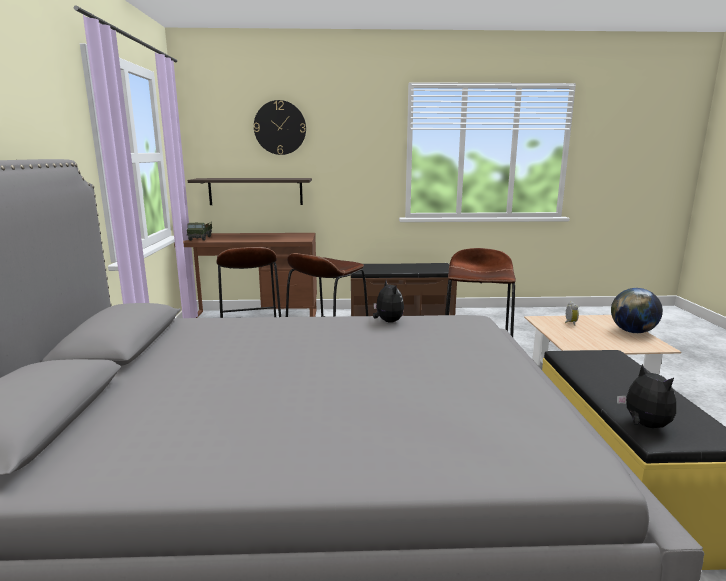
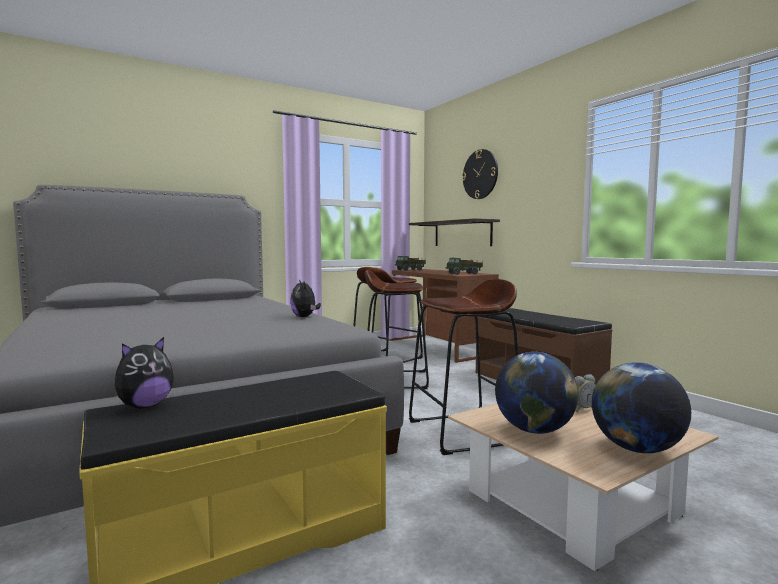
camera: 60 degrees right, 10 degrees down
plush toy [373,281,404,323] -> plush toy turned 120 degrees clockwise [290,279,321,317]
none -> toy truck [446,258,483,275]
none -> globe [495,352,579,434]

